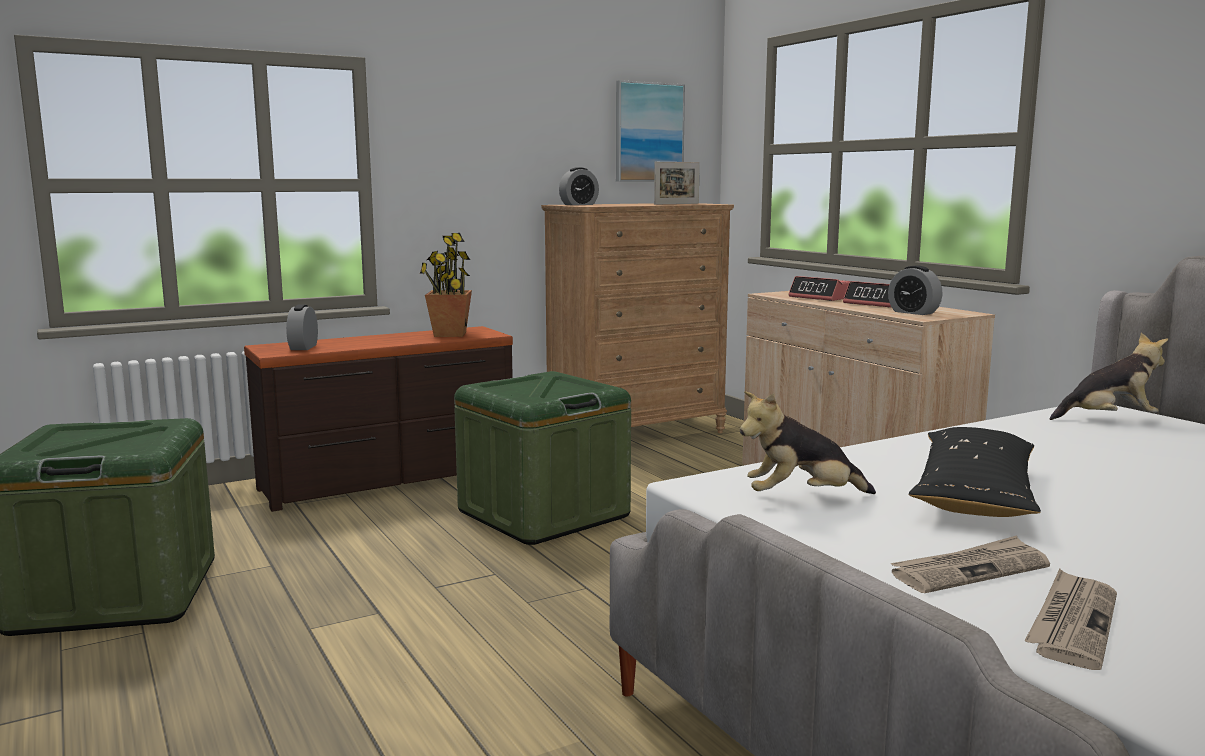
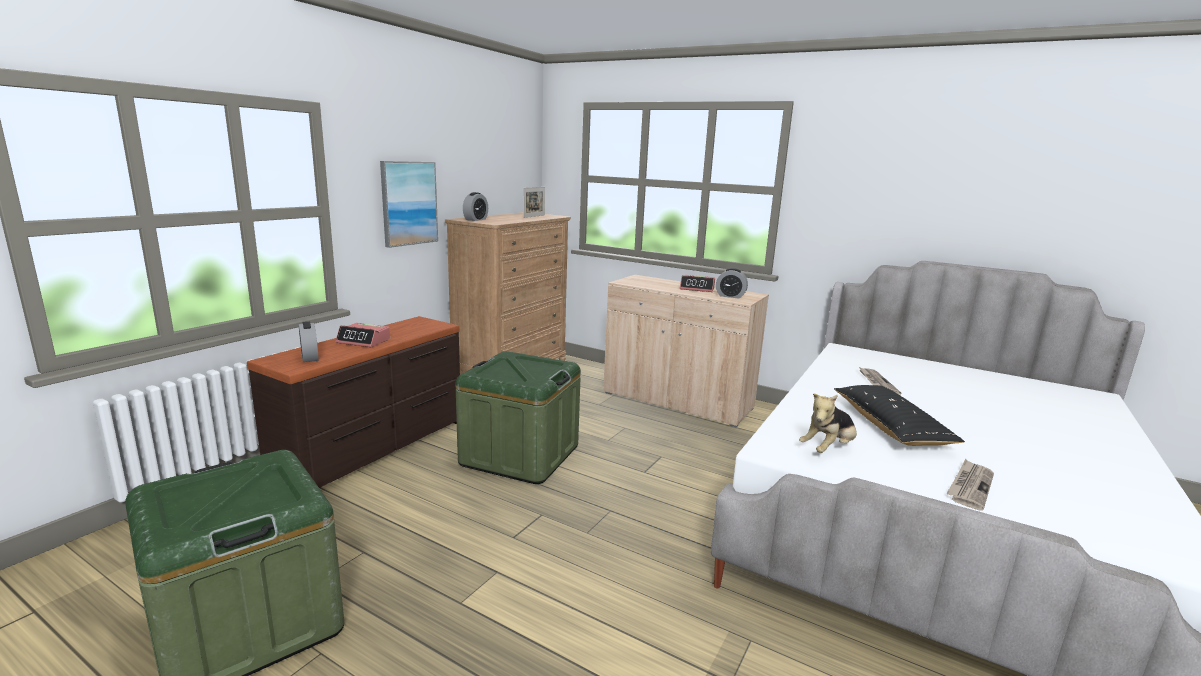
camera: 30 degrees left, 5 degrees up
potted plant [420,233,472,337] -> none
picture [616,80,685,182] -> picture moved to [380,161,438,248]
alarm clock [788,276,850,301] -> alarm clock moved to [336,323,390,347]
newspaper [1025,568,1117,670] -> newspaper moved to [859,367,901,395]
plush toy [1049,333,1168,420] -> none

